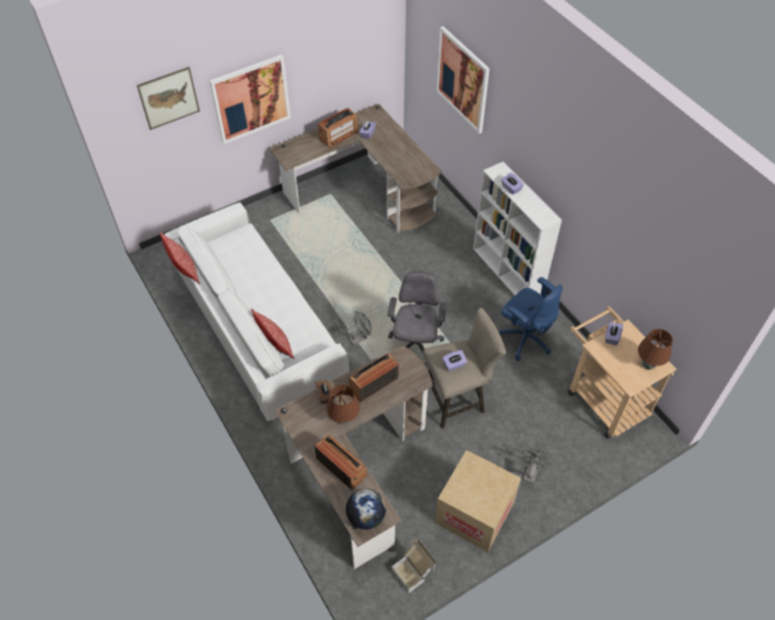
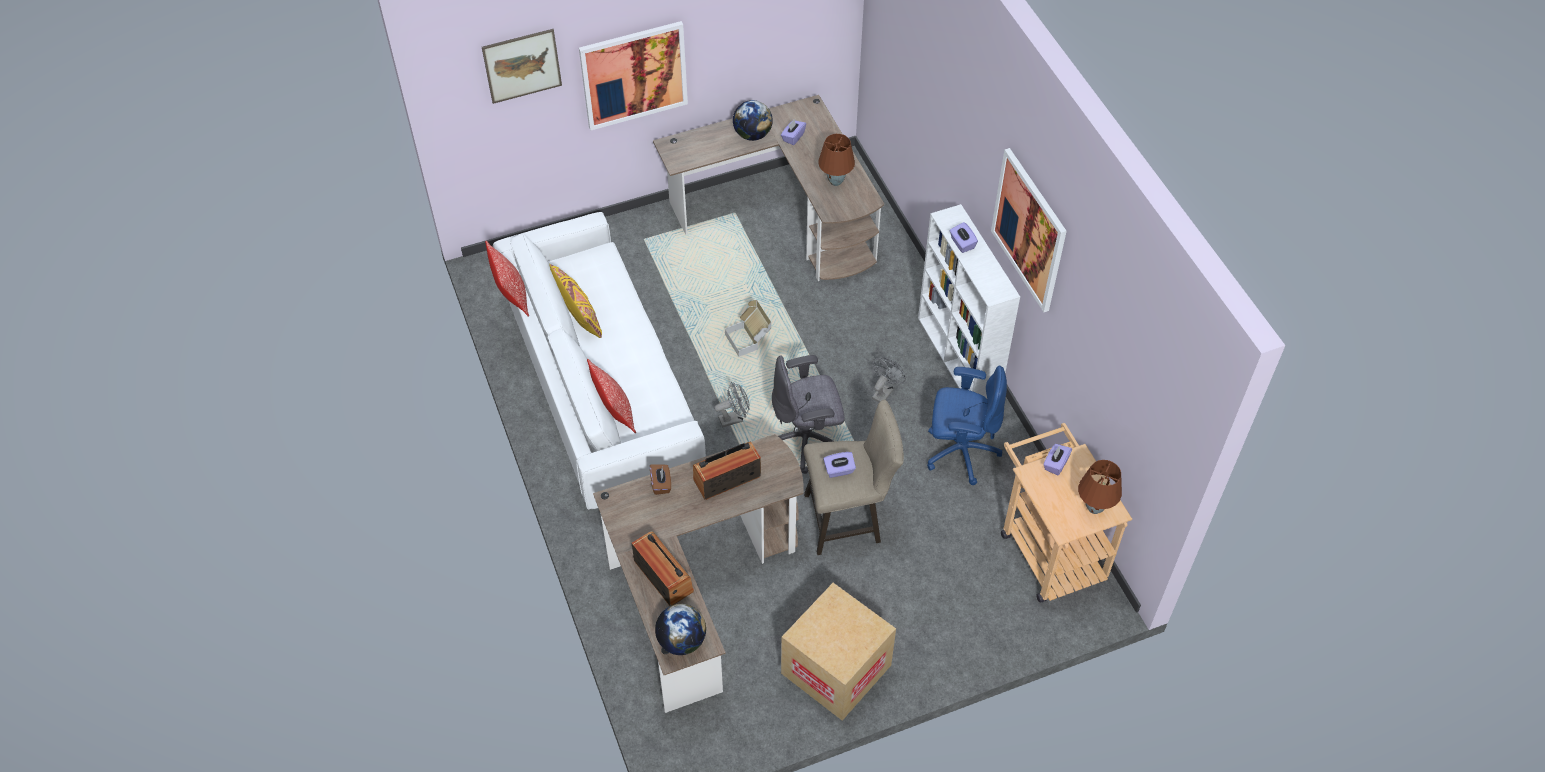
camera: 10 degrees right, 0 degrees up
radio [318,108,358,148] -> globe [733,100,773,141]
brown table lamp [326,385,360,425] -> brown table lamp moved to [818,134,855,186]
grey office chair [388,272,446,353] -> grey office chair turned 120 degrees counterclockwise [772,355,845,474]
cardboard box [391,539,436,593] -> cardboard box moved to [725,300,771,357]
picture [436,26,490,134] -> picture moved to [991,148,1067,312]
blue office chair [498,277,563,361] -> blue office chair turned 45 degrees counterclockwise [928,366,1007,485]
grey fan [521,448,552,484] -> grey fan moved to [872,358,906,402]
none -> yellow pillow [549,264,602,338]

